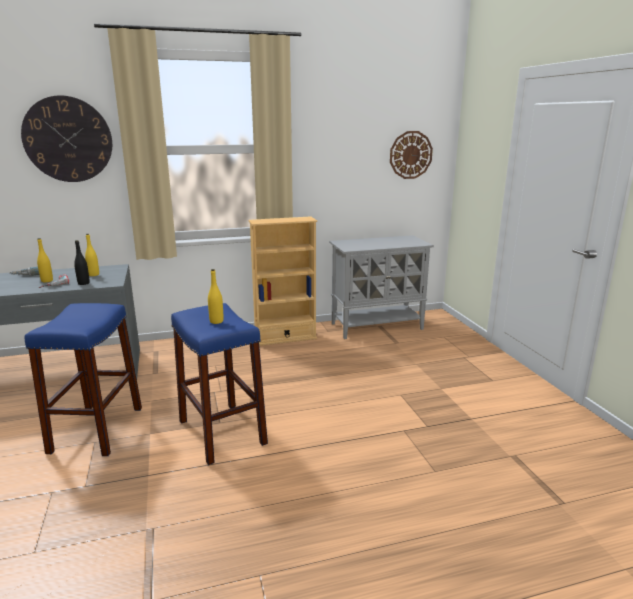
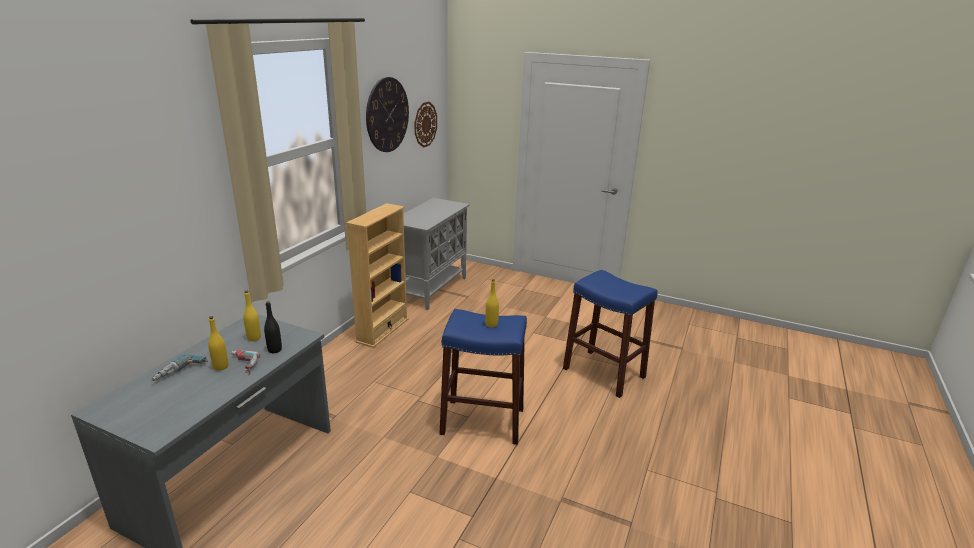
camera: 50 degrees left, 5 degrees up
wall clock [21,95,112,182] -> wall clock moved to [366,77,409,152]
blue stool [25,303,142,456] -> blue stool moved to [563,270,657,398]

